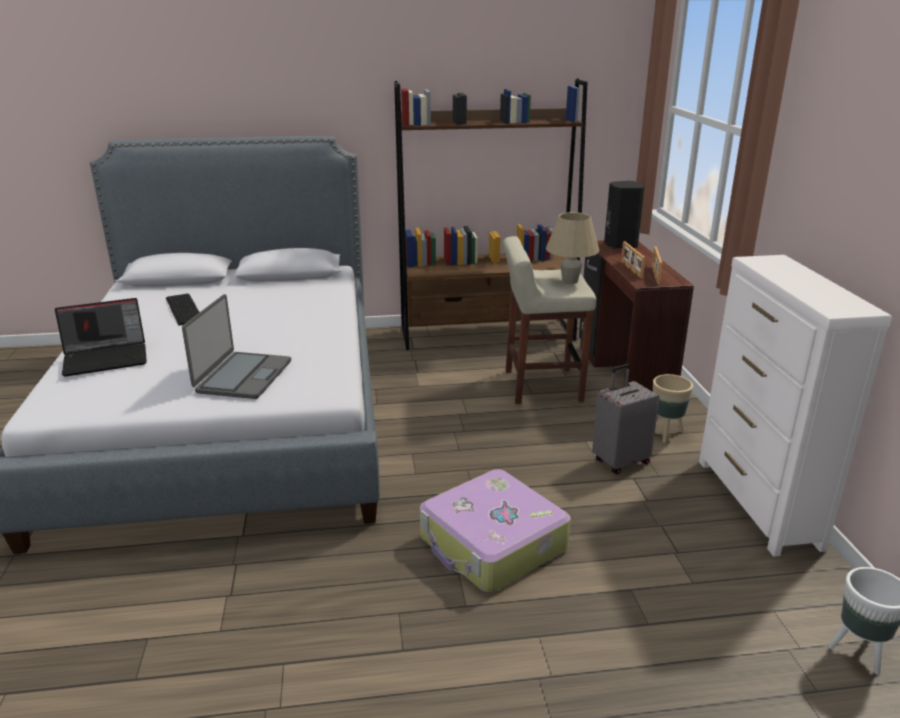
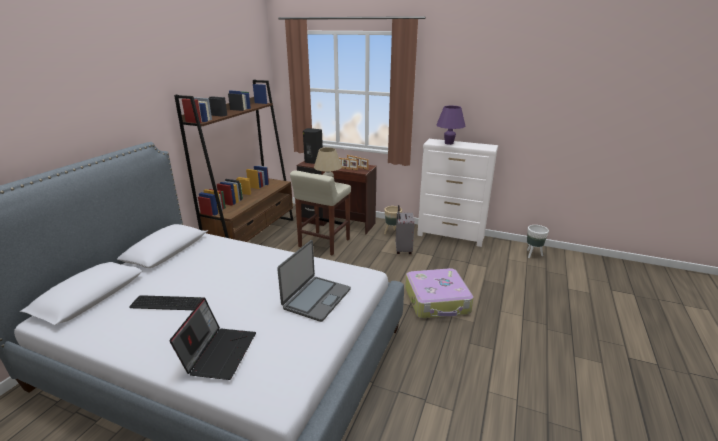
camera: 60 degrees left, 0 degrees up
laptop [182,294,291,399] -> laptop turned 75 degrees clockwise [277,240,351,322]
none -> purple table lamp [436,106,466,145]

